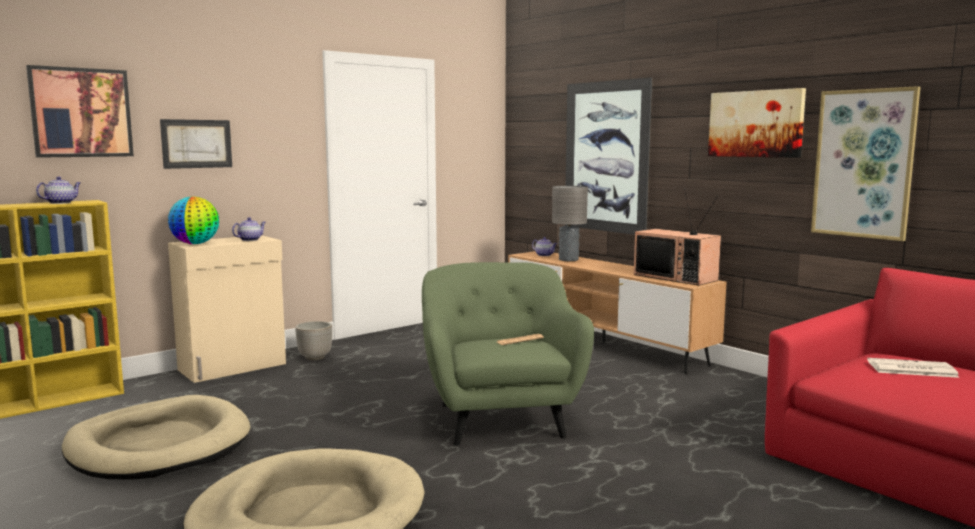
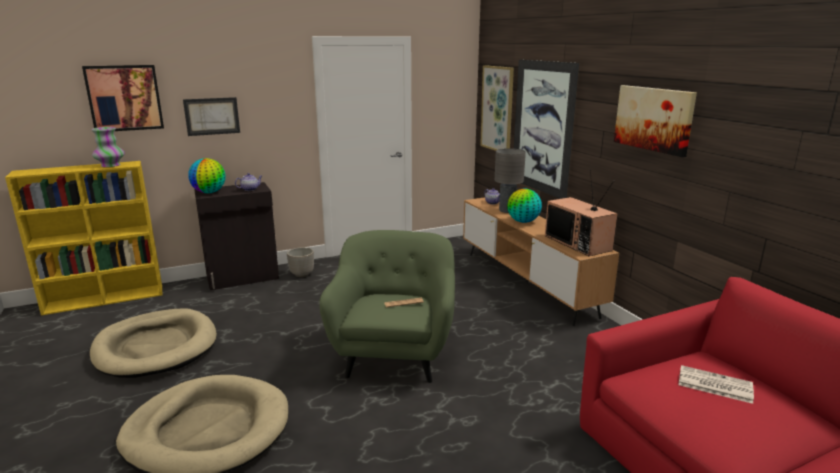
camera: 15 degrees right, 10 degrees up
teapot [36,177,81,204] -> vase [92,127,125,167]
beige cabinet [168,235,286,383] -> black cabinet [194,182,279,290]
picture [811,86,921,241] -> picture moved to [480,65,514,151]
none -> globe [507,188,542,223]

